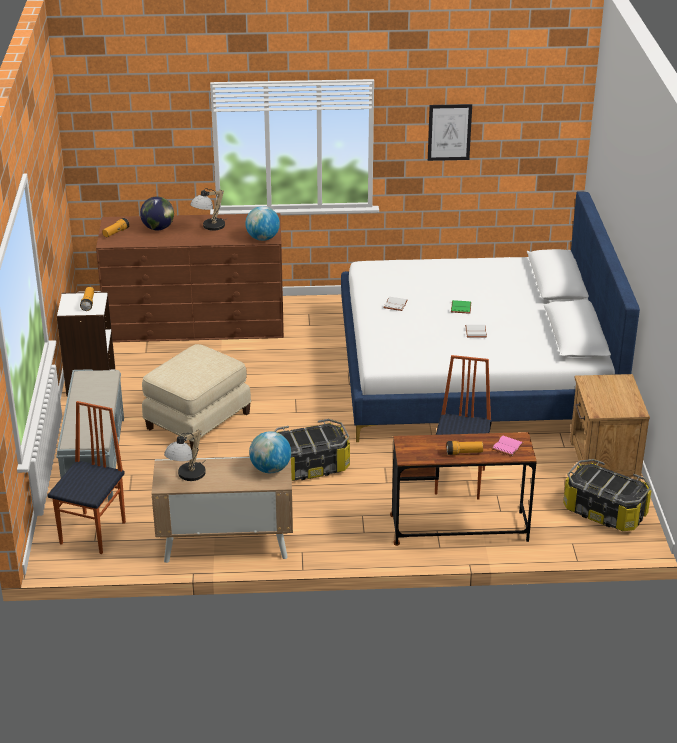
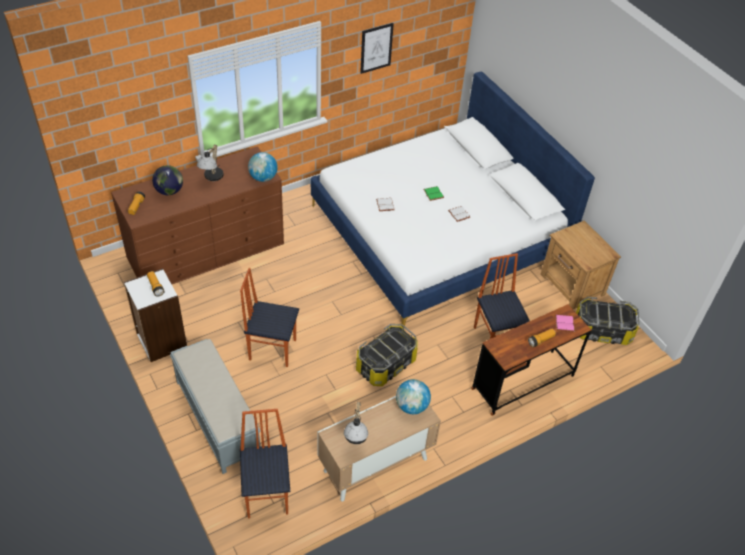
camera: 30 degrees left, 15 degrees up
beige ottoman [142,344,251,450] -> chair [240,268,299,367]

